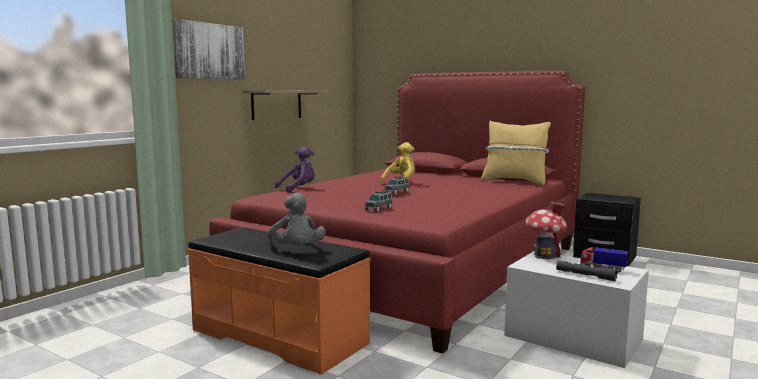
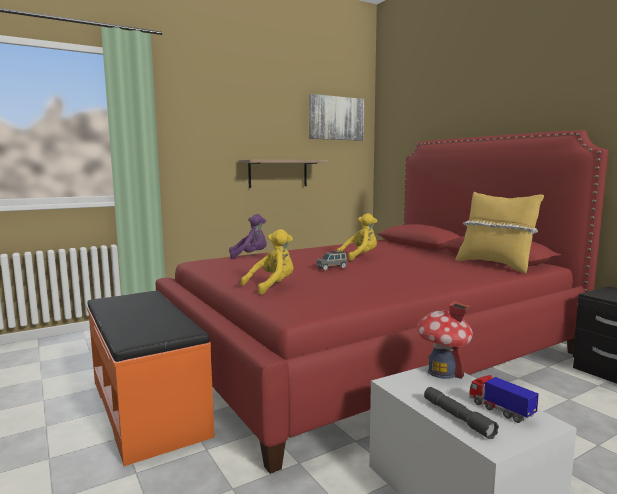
camera: 25 degrees right, 0 degrees up
picture [172,19,245,80] -> picture moved to [309,94,364,141]
grey plush toy [268,193,326,247] -> none
grey toy car [365,190,392,212] -> yellow plush toy [241,229,293,295]

